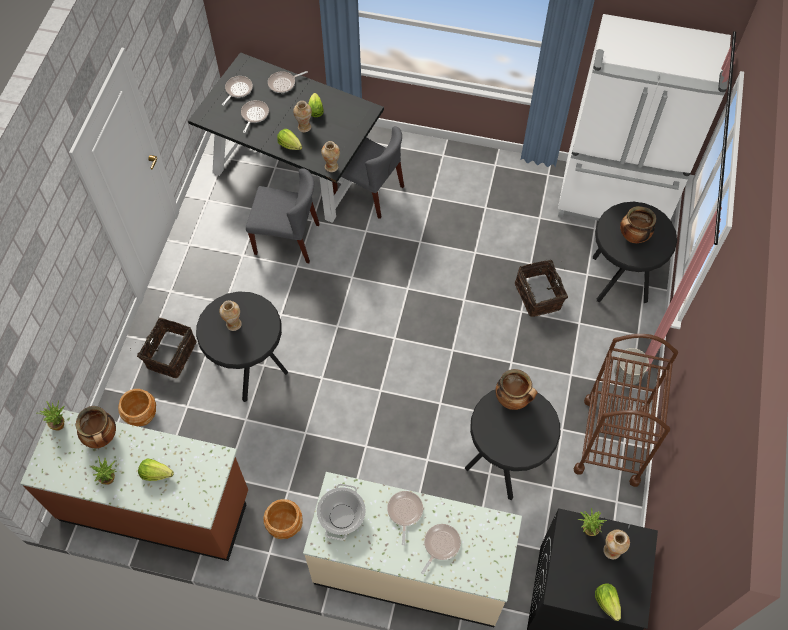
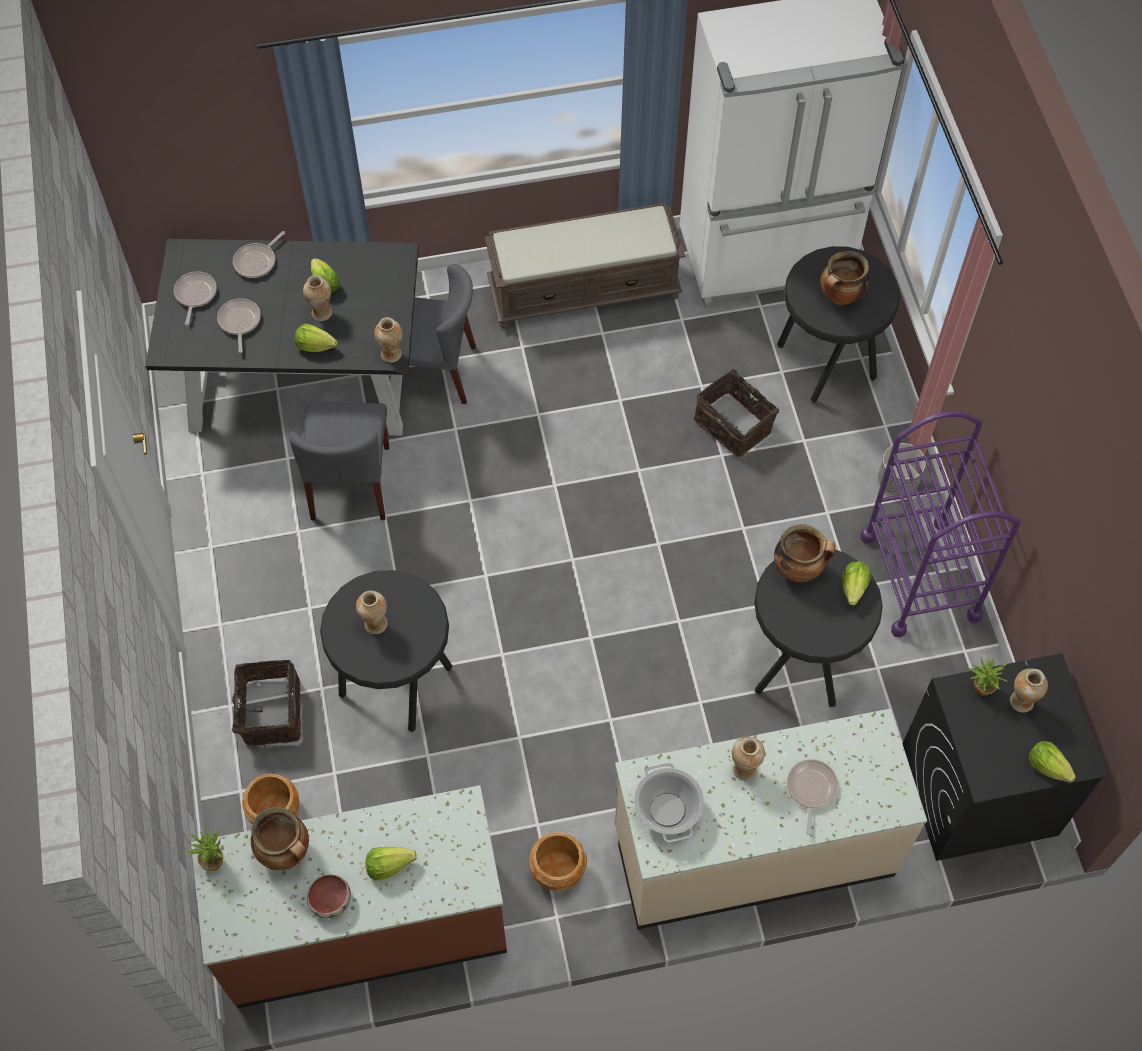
camera: 25 degrees left, 0 degrees up
potted plant [90,456,118,485] -> bowl [307,874,351,918]
grey chair [246,168,320,263] -> grey chair turned 105 degrees clockwise [289,403,389,520]
frying pan [387,491,423,545] -> vase [732,737,765,781]
brown cart [574,334,678,487] -> purple cart [860,411,1021,638]
none -> brown bench [485,203,685,328]
none -> lettuce [842,561,871,606]

